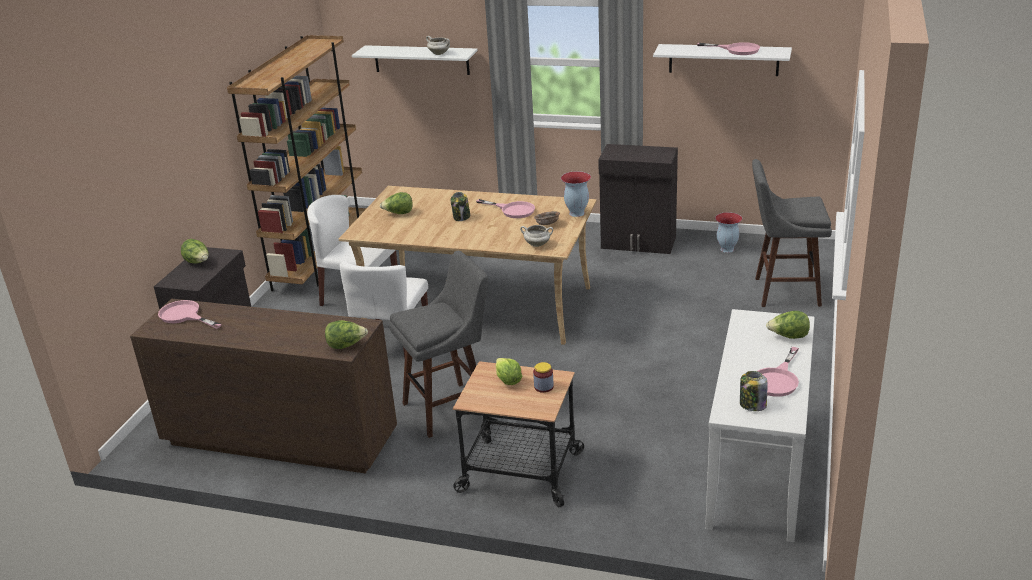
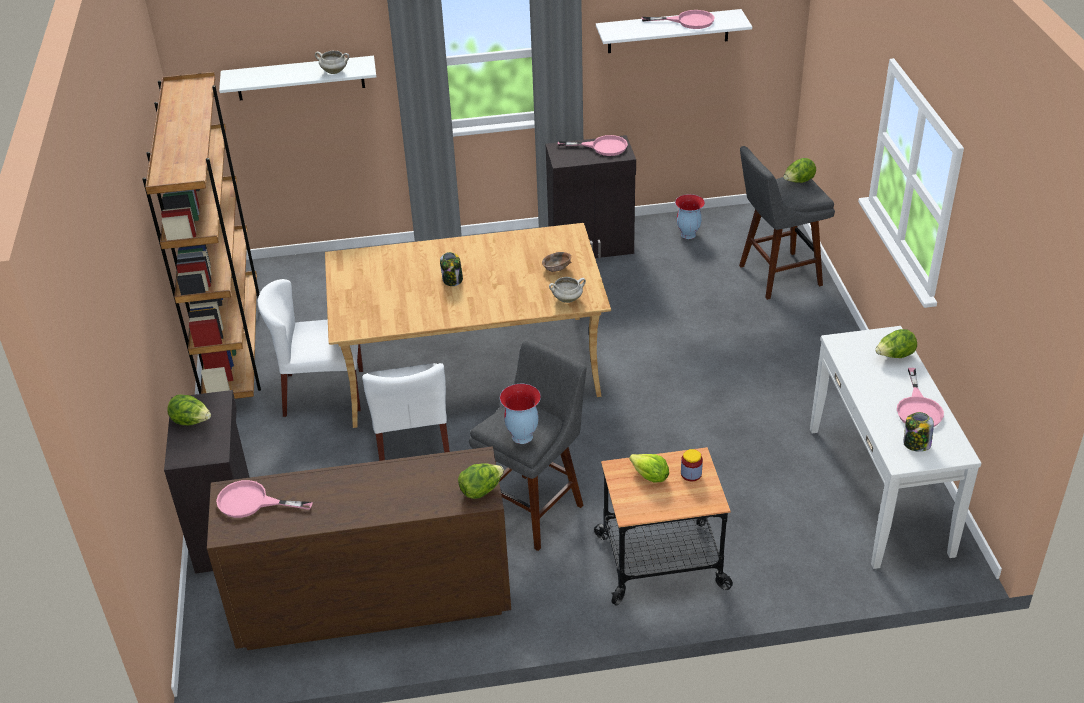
camera: 25 degrees left, 10 degrees up
lettuce [380,192,413,214] -> lettuce moved to [783,158,816,183]
pink frying pan [476,199,535,218] -> pink frying pan moved to [558,135,628,156]
vase [561,171,591,217] -> vase moved to [500,384,541,444]

